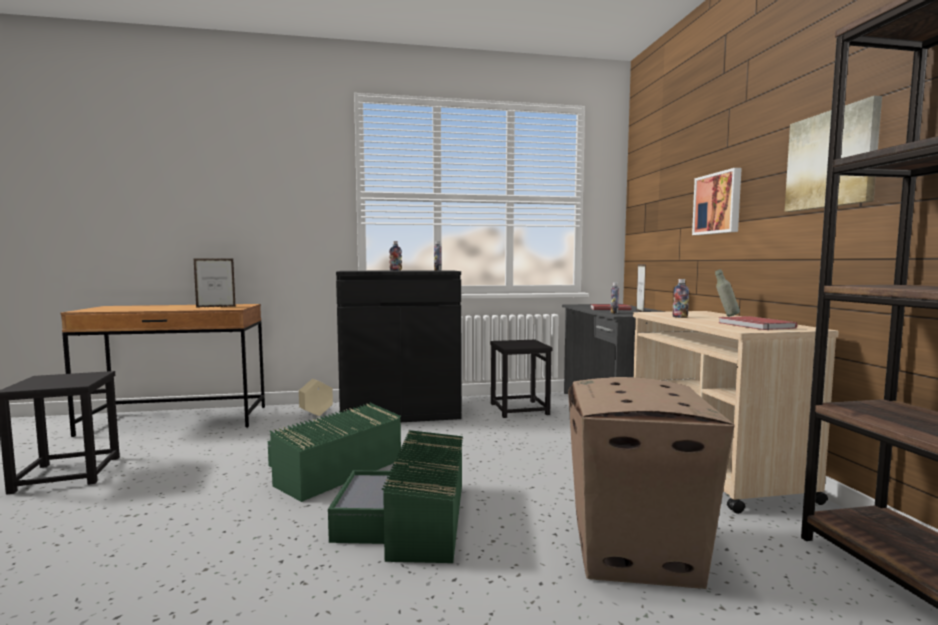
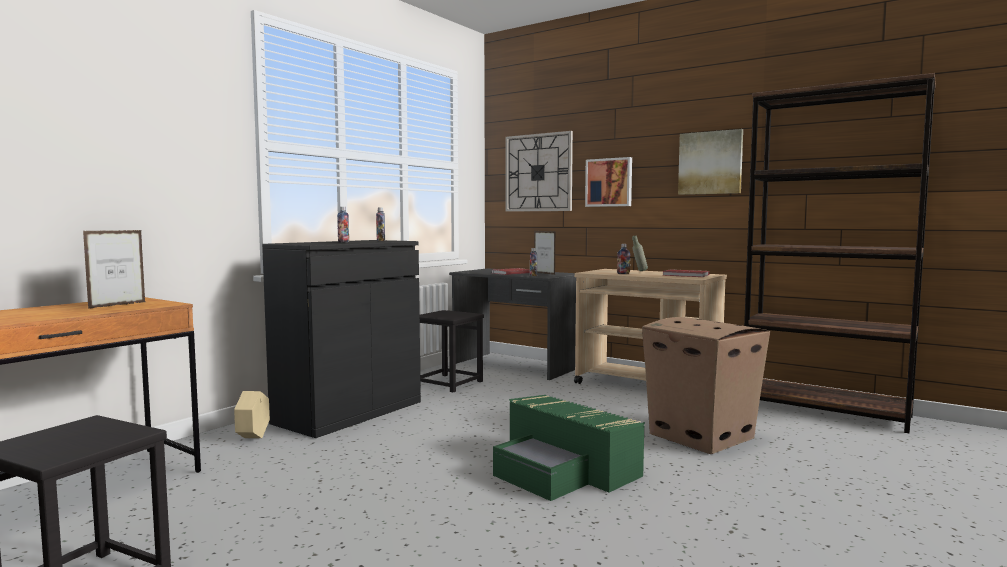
camera: 45 degrees left, 0 degrees up
green storage box [268,403,401,502] -> none
none -> wall clock [506,131,573,212]

